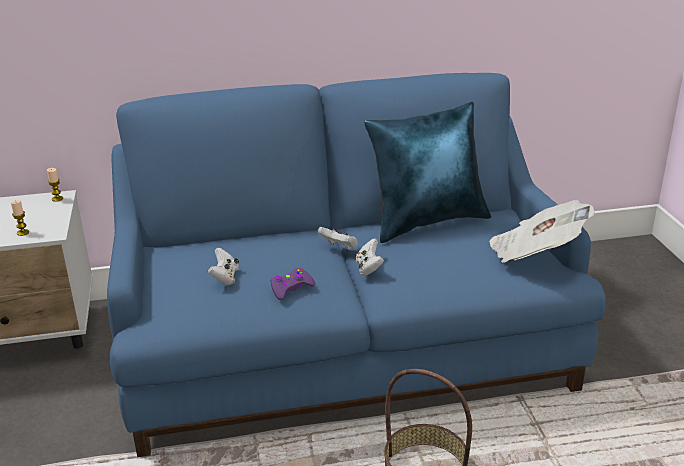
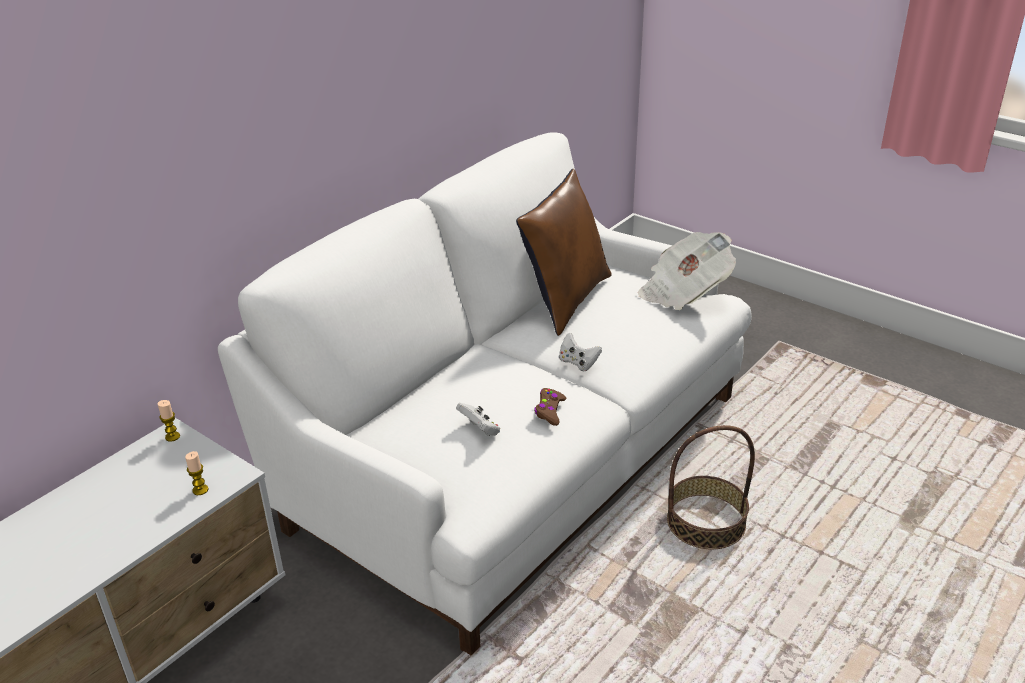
camera: 40 degrees left, 5 degrees up
blue sofa [107,73,606,457] -> white sofa [218,132,752,655]
purple game controller [270,268,315,300] -> brown game controller [534,388,566,426]
white game controller [318,227,358,250] -> none
blue pillow [364,102,491,243] -> brown pillow [516,169,612,336]

